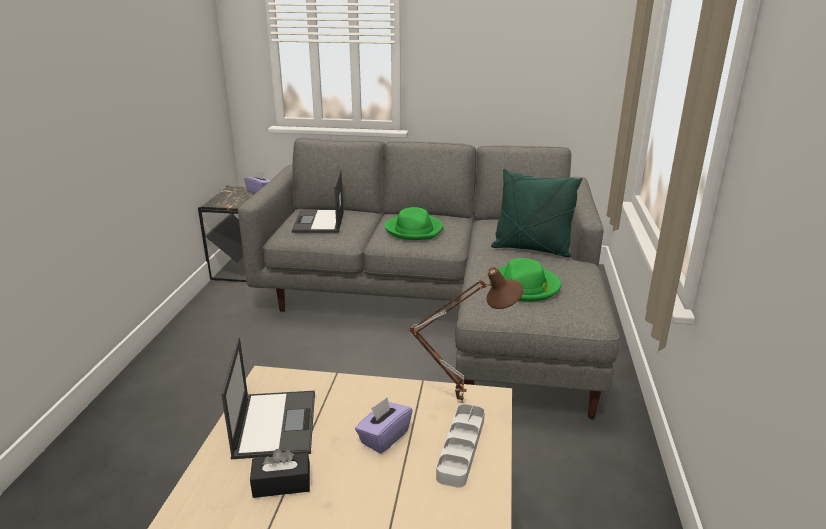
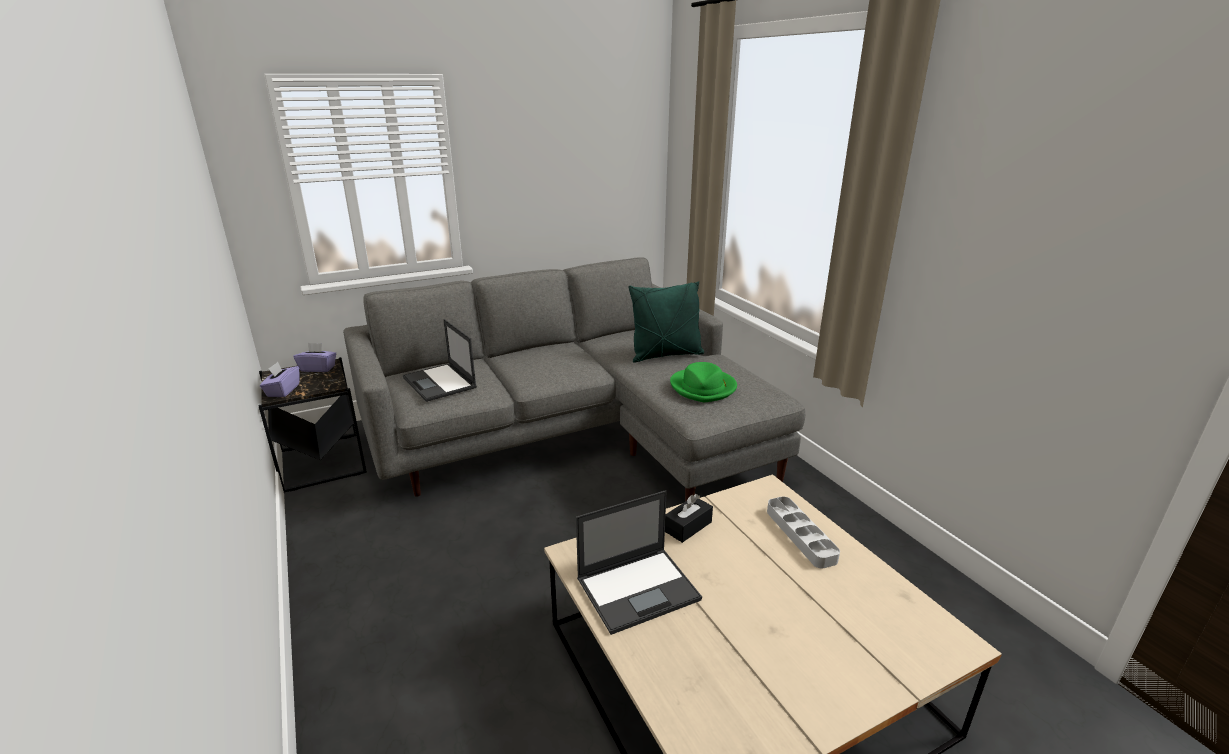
camera: 35 degrees left, 0 degrees up
laptop [221,337,315,459] -> laptop turned 105 degrees clockwise [576,490,702,635]
black tissue box [250,449,310,498] -> black tissue box moved to [665,494,713,543]
purple tissue box [355,397,413,454] -> purple tissue box moved to [260,362,300,397]
green hat [384,207,443,240] -> none
brown table lamp [408,267,523,403] -> none

